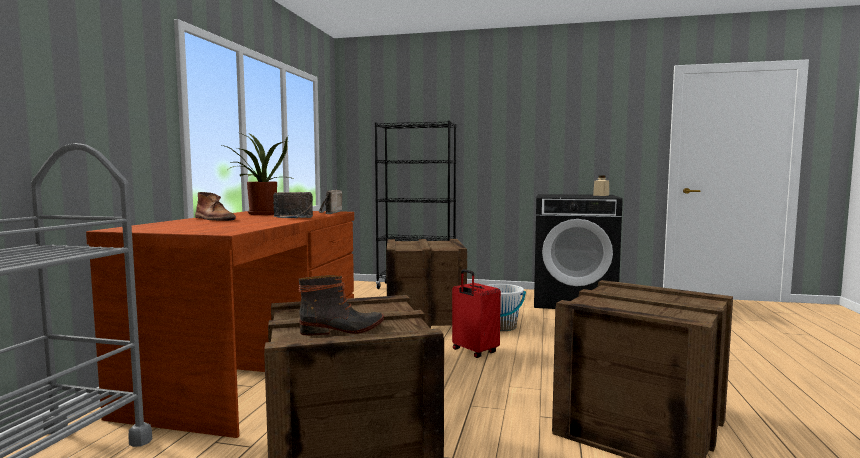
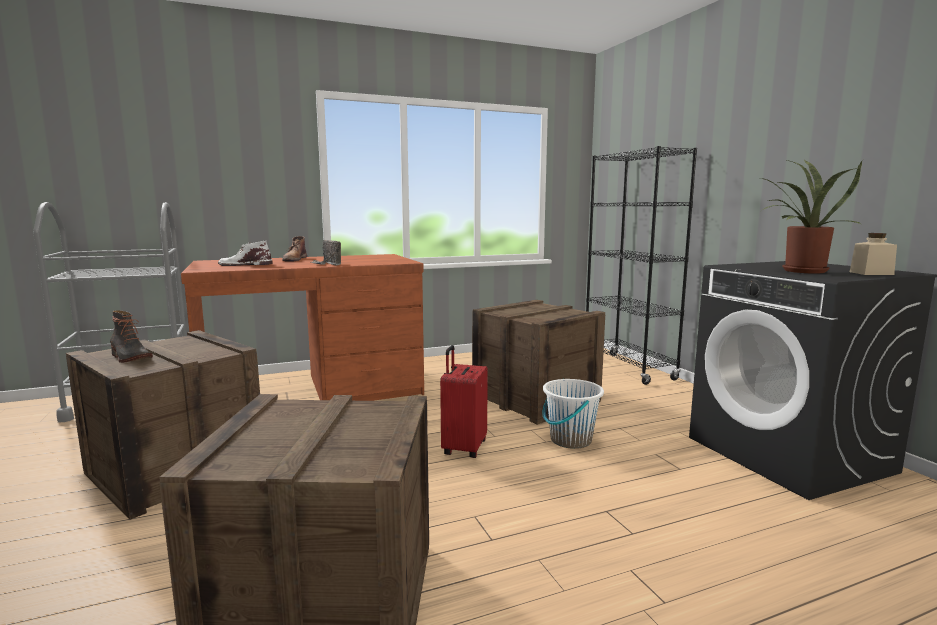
camera: 55 degrees right, 5 degrees up
potted plant [222,133,293,215] -> potted plant moved to [761,159,862,274]
radio [318,190,342,214] -> none
none -> white boot [218,241,273,266]

